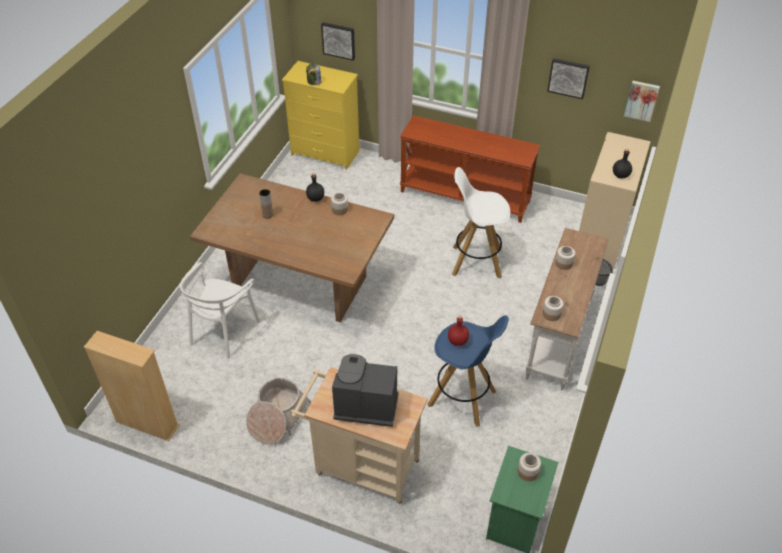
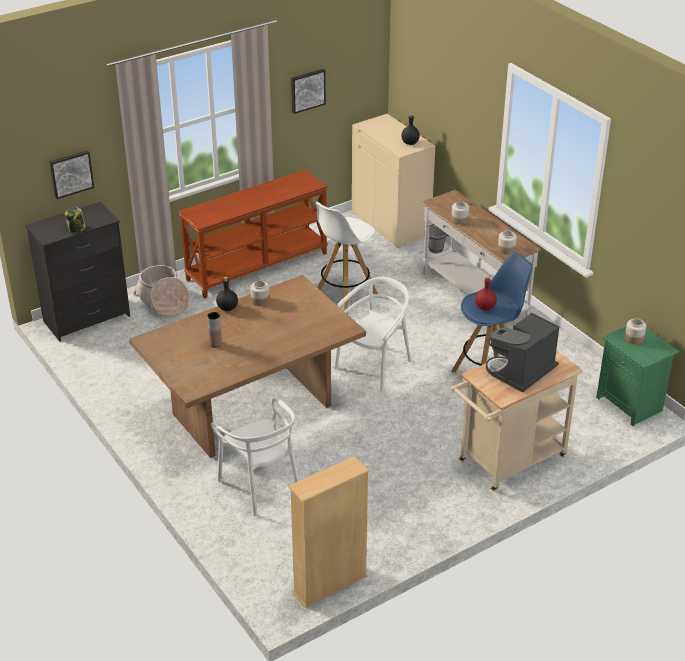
camera: 55 degrees left, 10 degrees down
basket [246,378,311,445] -> basket moved to [133,265,190,317]
yellow dresser [282,61,359,170] -> black dresser [25,202,130,342]
picture [624,81,660,122] -> none
none -> white chair [334,277,411,392]

